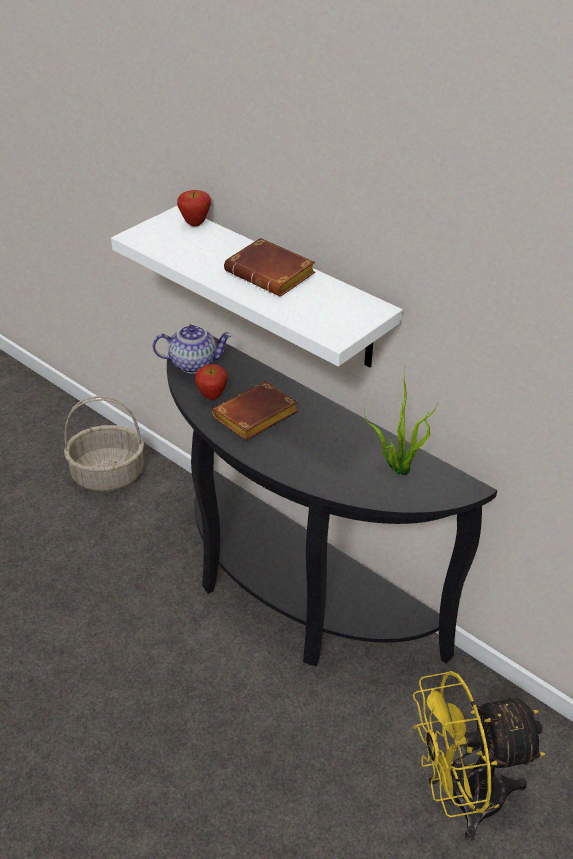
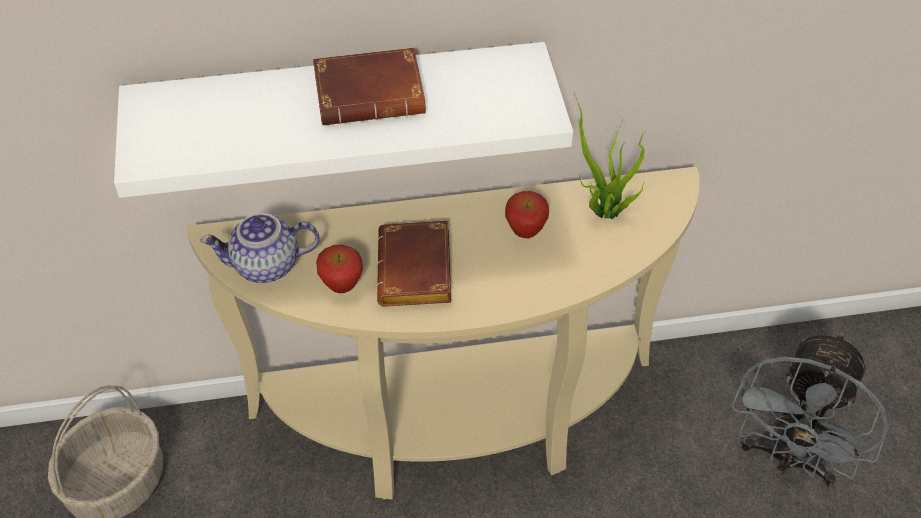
camera: 50 degrees left, 10 degrees up
teapot [152,325,232,374] -> teapot turned 135 degrees counterclockwise [201,213,320,283]
black console table [167,324,497,666] -> beige console table [187,167,700,499]
apple [177,190,211,226] -> apple moved to [505,191,549,239]
yellow fan [413,671,546,841] -> grey fan [732,332,889,487]

